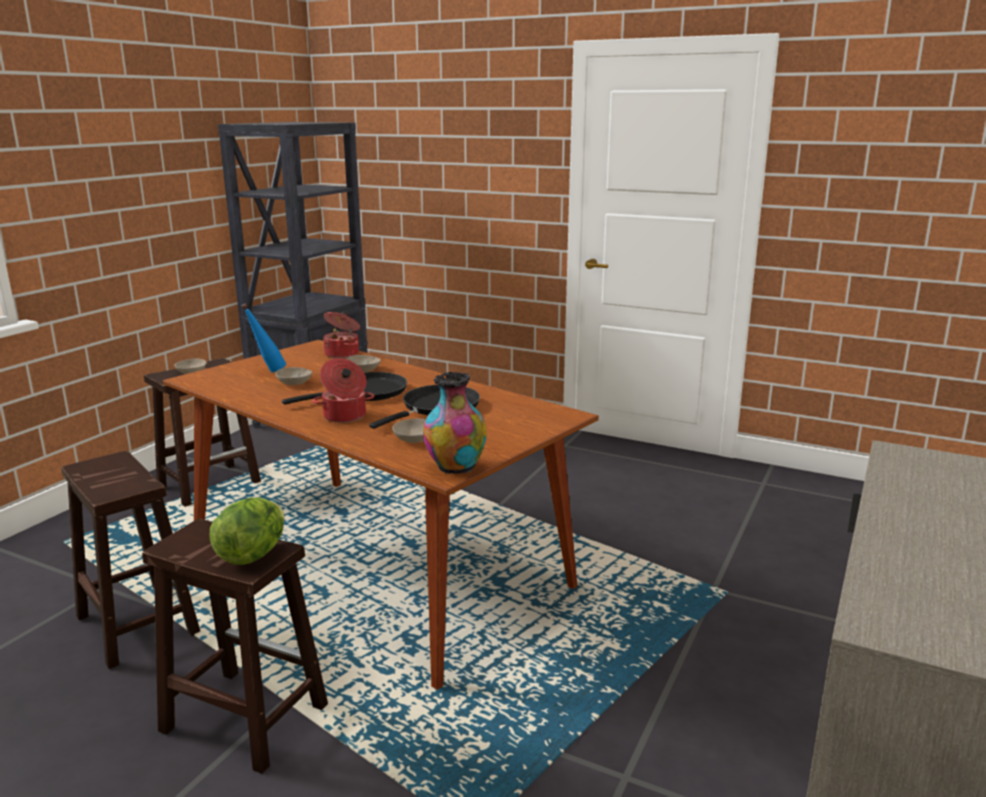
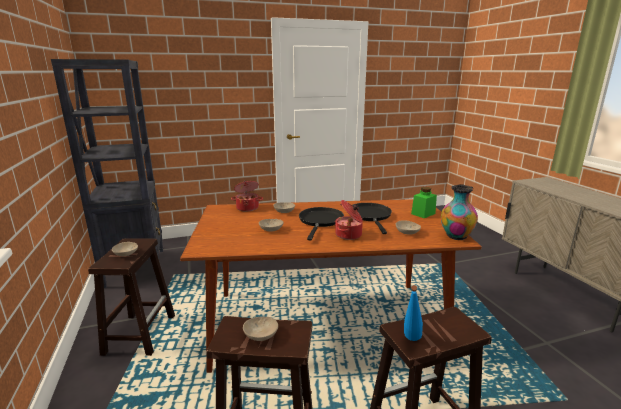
camera: 45 degrees left, 0 degrees up
lettuce [210,497,285,565] -> none
blue bottle [242,304,286,372] -> blue bottle moved to [404,285,423,341]
none -> beige bowl [243,317,278,341]
none -> green jar [411,187,437,218]

